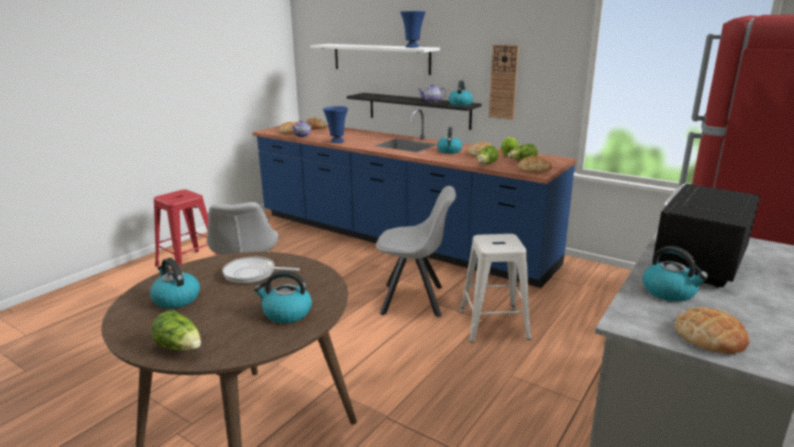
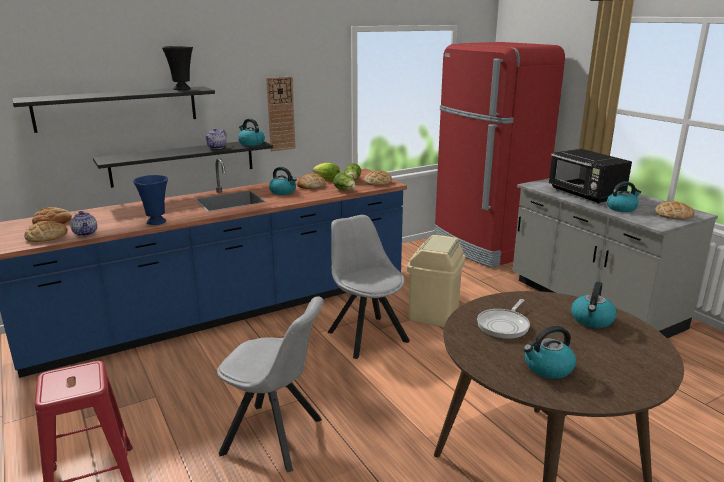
camera: 65 degrees left, 0 degrees up
lettuce [151,311,201,350] -> none
white shelf [310,44,440,75] -> black shelf [12,87,215,133]
grey chair [376,186,456,317] -> grey chair turned 60 degrees counterclockwise [327,215,410,359]
blue vase [400,11,426,48] -> black vase [162,46,193,90]
white stool [460,234,532,343] -> beige trash can [407,235,465,327]

